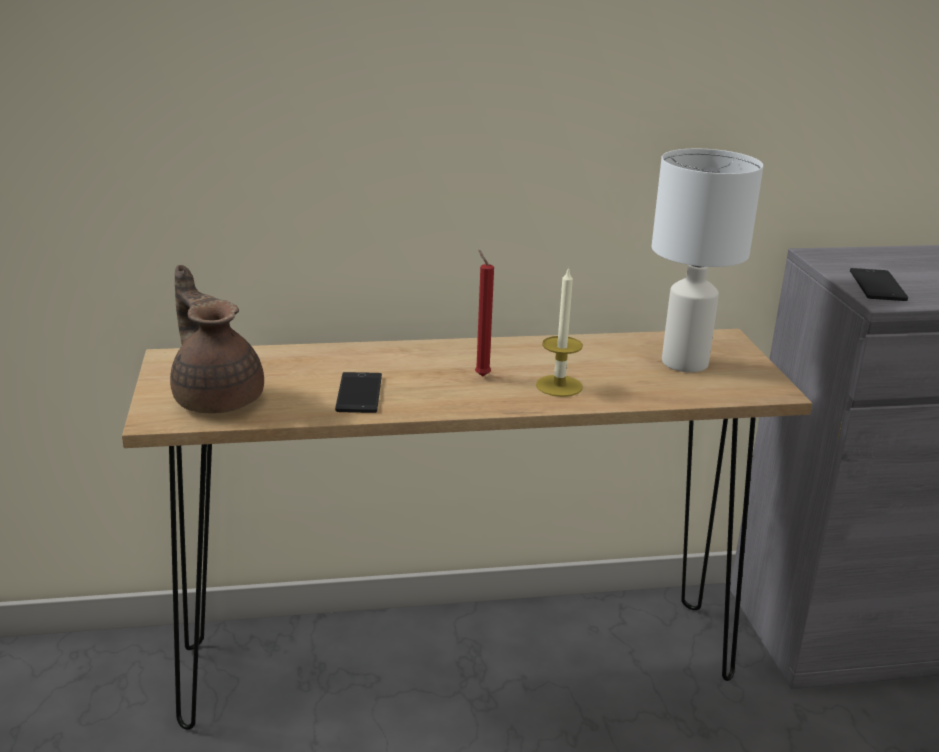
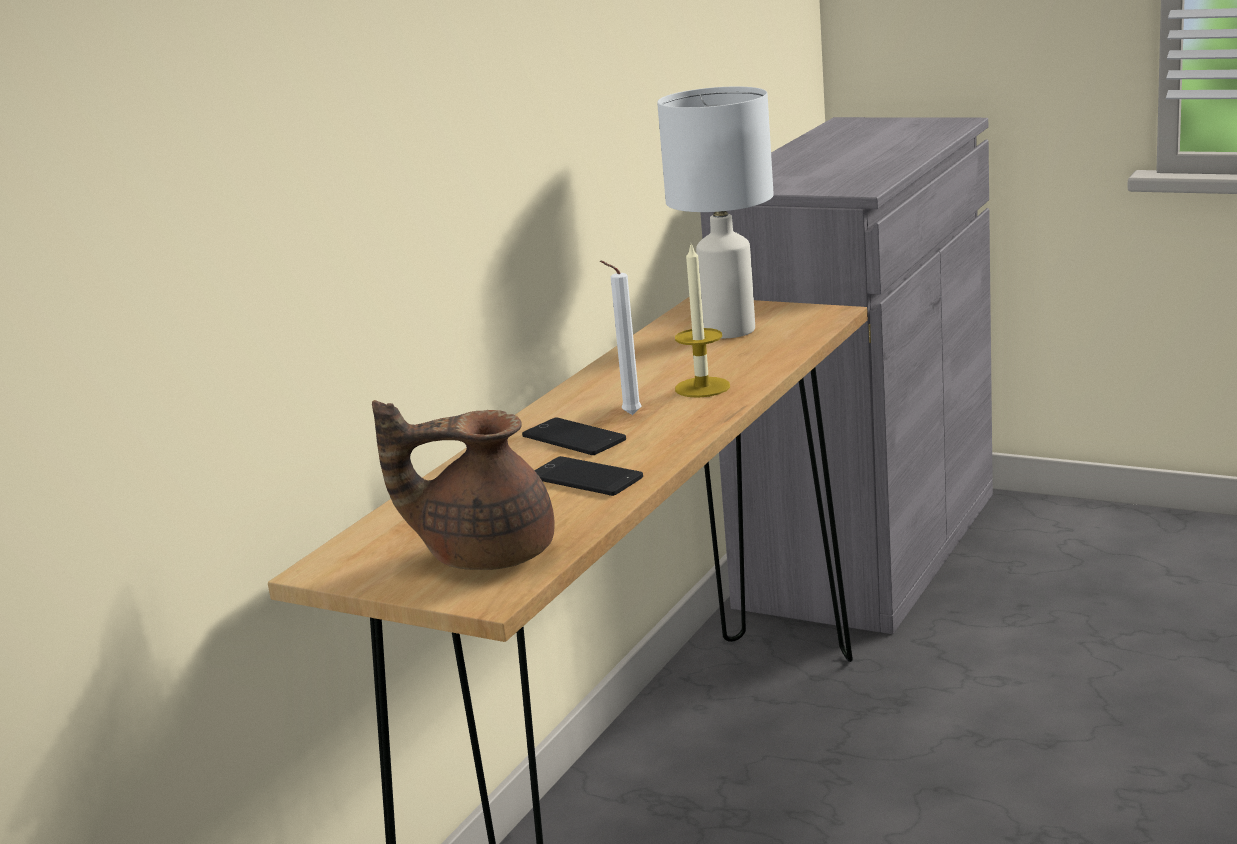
camera: 50 degrees left, 5 degrees down
red candle [475,250,494,377] -> white candle [600,261,642,415]
phone [850,268,908,301] -> phone moved to [522,418,626,455]

